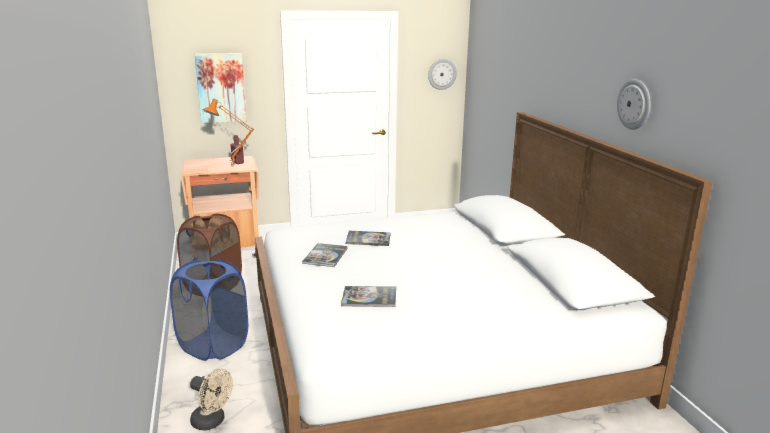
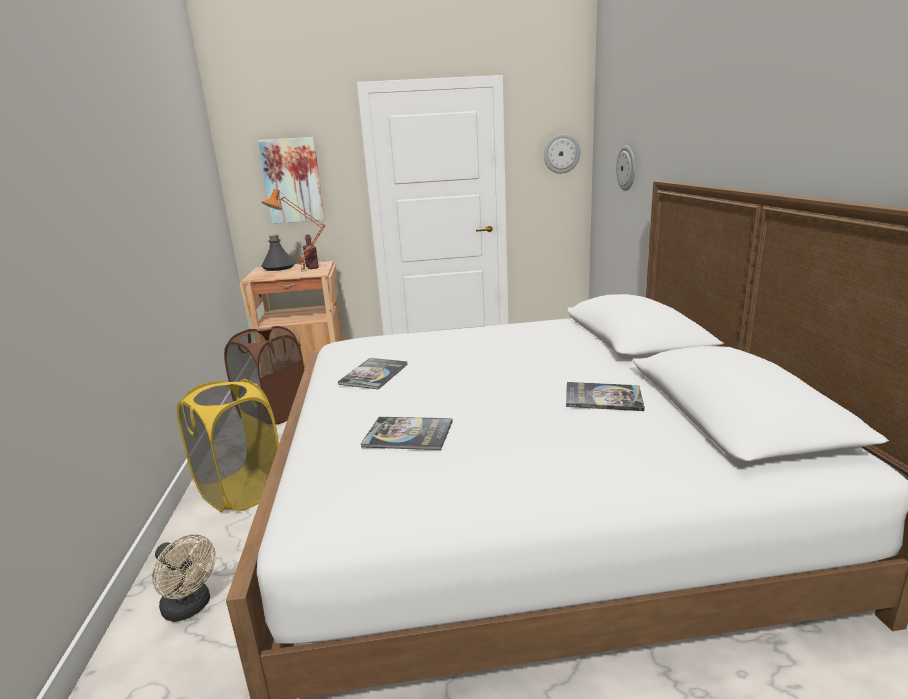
camera: 10 degrees right, 0 degrees up
blue laundry basket [170,259,248,361] -> yellow laundry basket [177,379,279,512]
book [346,231,391,246] -> book moved to [566,382,645,411]
wall clock [617,79,651,130] -> wall clock moved to [616,145,635,191]
none -> grey bottle [261,235,295,271]

